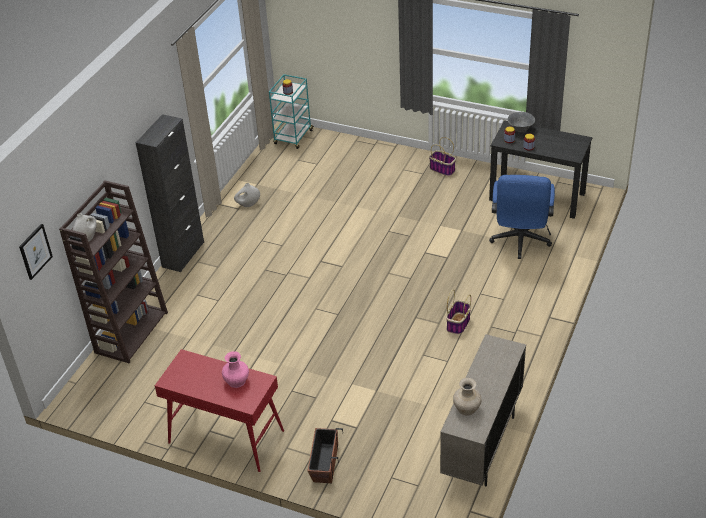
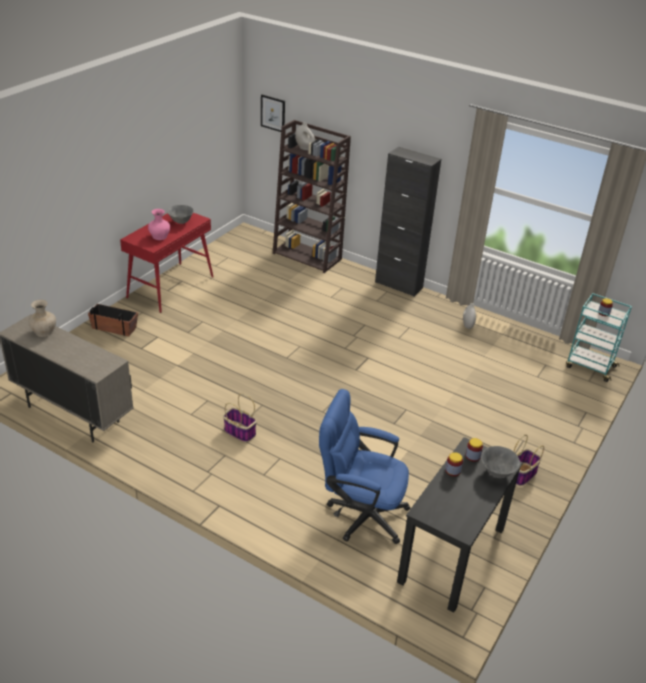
camera: 95 degrees right, 5 degrees down
none -> grey bowl [167,205,194,224]

